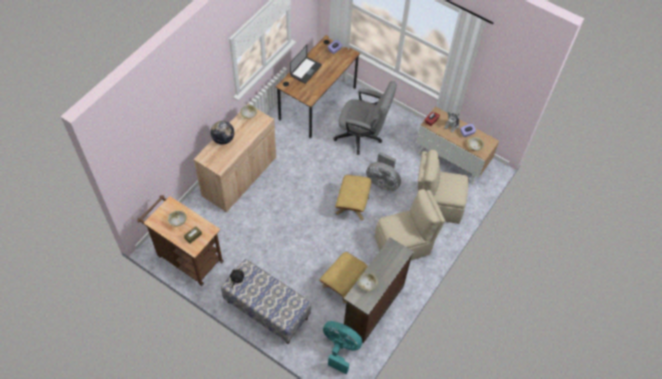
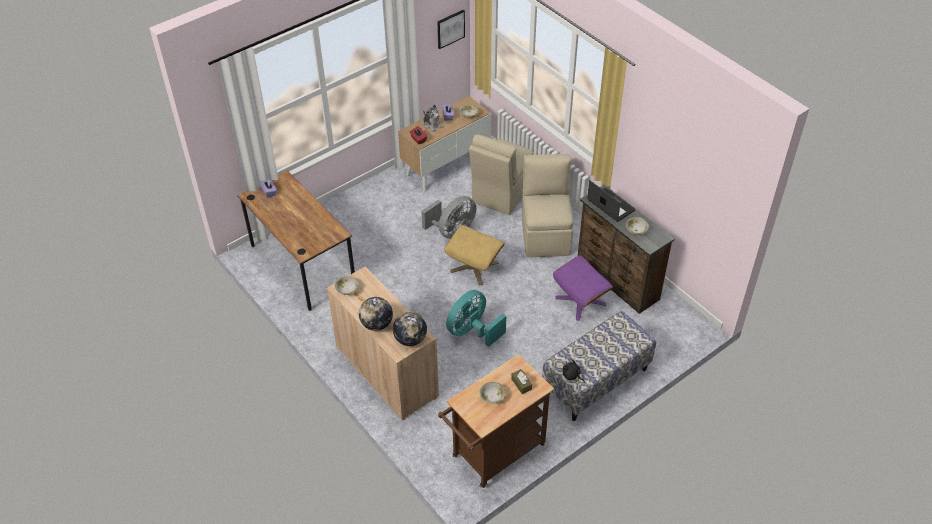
camera: 70 degrees left, 10 degrees down
laptop [290,45,322,84] -> laptop moved to [587,180,635,222]
beige ottoman [320,252,368,303] -> purple ottoman [553,256,613,321]
turquoise fan [323,321,362,375] -> turquoise fan moved to [446,290,506,347]
grey office chair [333,81,397,155] -> none
none -> globe [393,312,427,346]
none -> picture [437,10,465,49]

